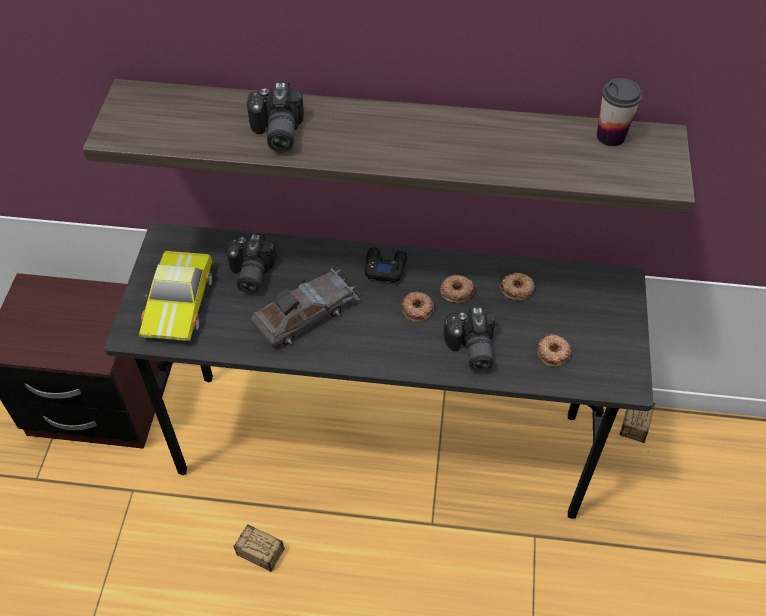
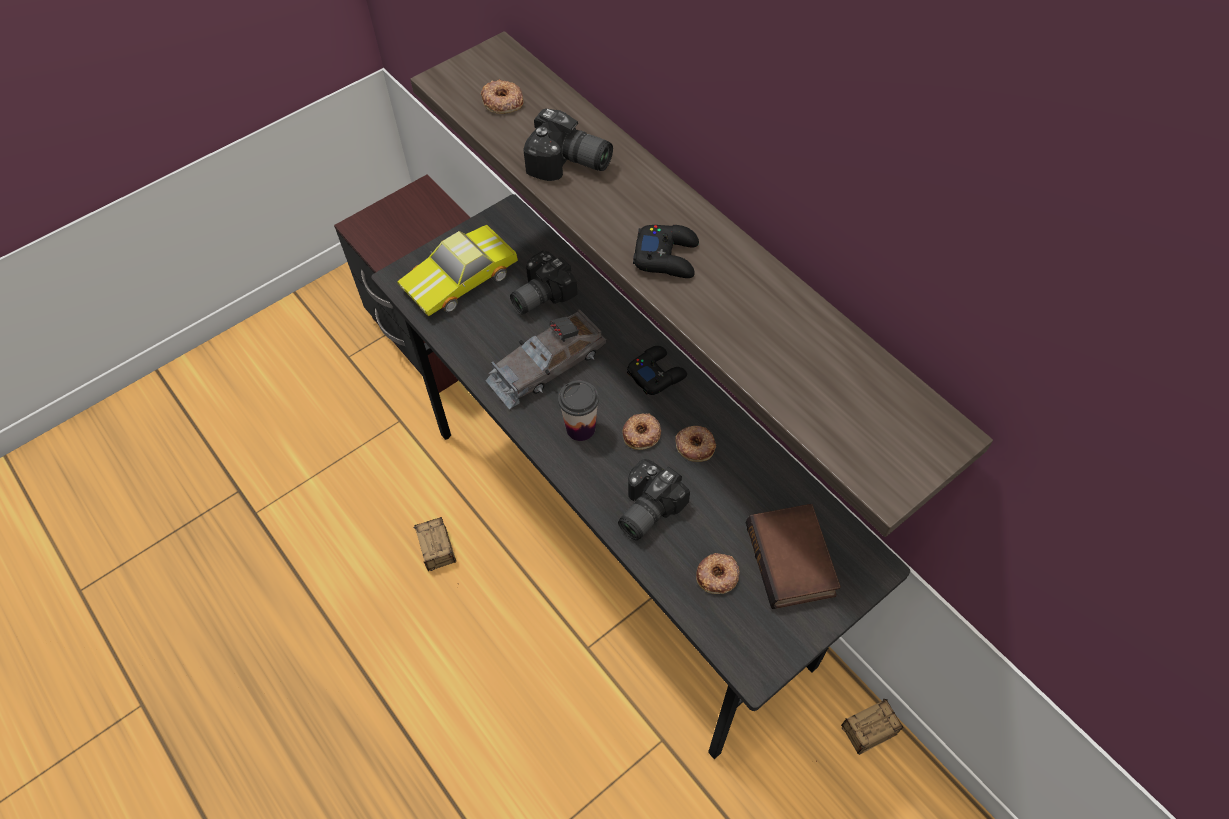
camera: 45 degrees right, 5 degrees up
camera [247,82,304,153] -> camera turned 105 degrees counterclockwise [523,108,613,181]
grey toy car [251,268,361,347] -> grey toy car turned 135 degrees clockwise [485,309,606,410]
donut [500,273,535,300] -> donut moved to [481,79,524,114]
cup [597,78,642,146] -> cup moved to [558,380,599,441]
none -> black game controller [633,225,699,278]
none -> book [746,504,841,609]

